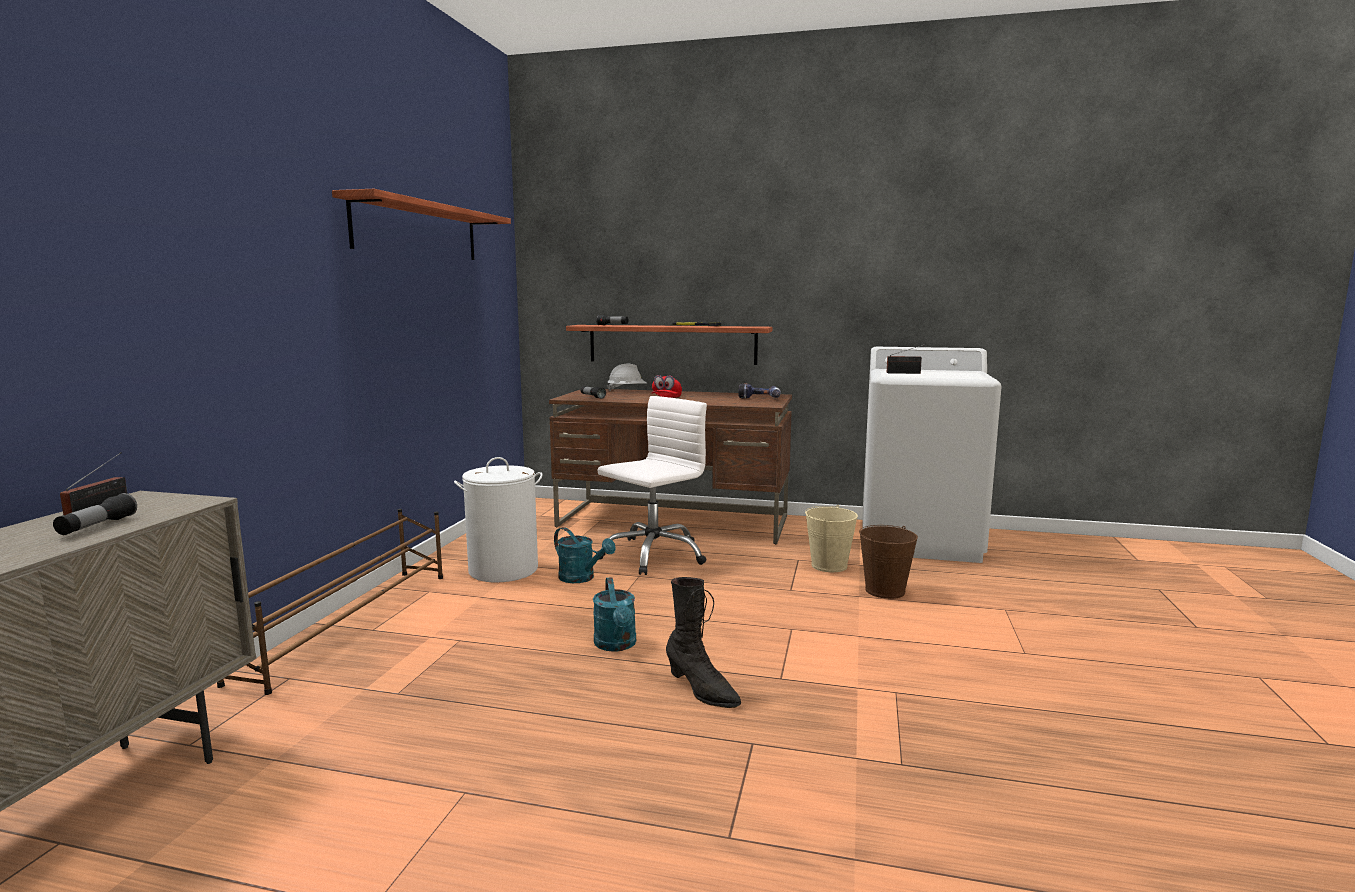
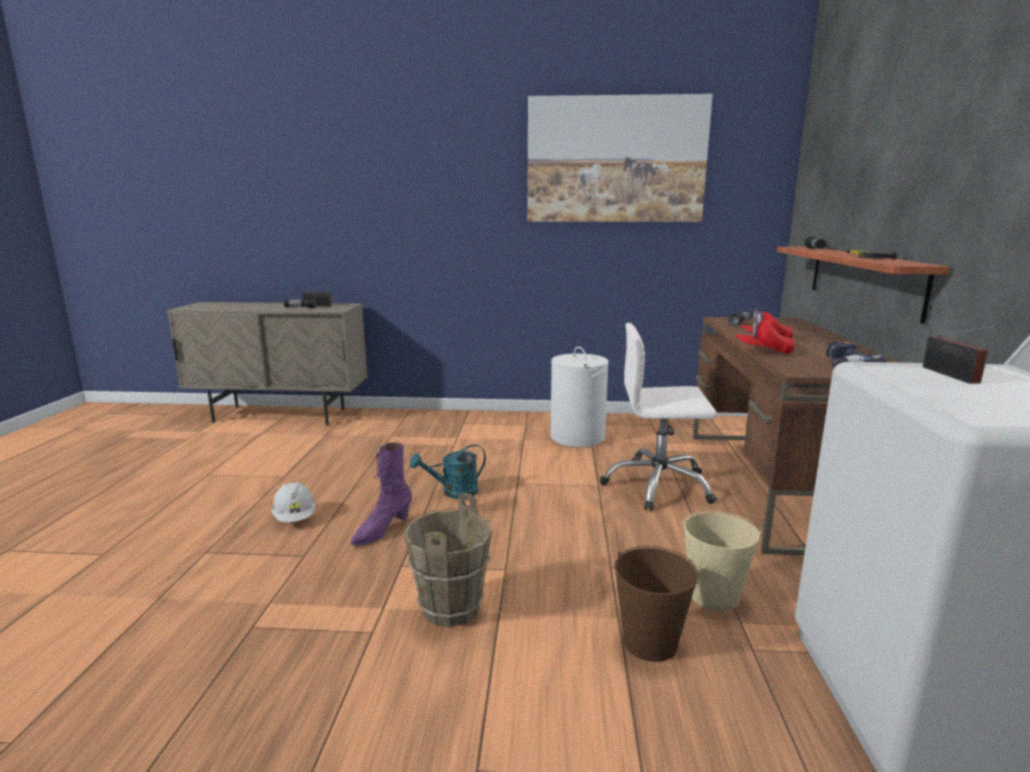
camera: 80 degrees right, 5 degrees up
brown shoe rack [217,509,443,695] -> none
shelf [332,189,511,260] -> picture [527,94,713,222]
turquoise watering can [554,527,616,583] -> none
white office chair [596,396,707,575] -> white office chair turned 150 degrees clockwise [600,323,717,511]
white hard hat [607,364,646,391] -> white hard hat moved to [272,482,316,522]
black boot [666,577,741,708] -> purple boot [350,442,412,546]
none -> brown bucket [404,493,492,627]
none -> red cap [735,317,796,354]

